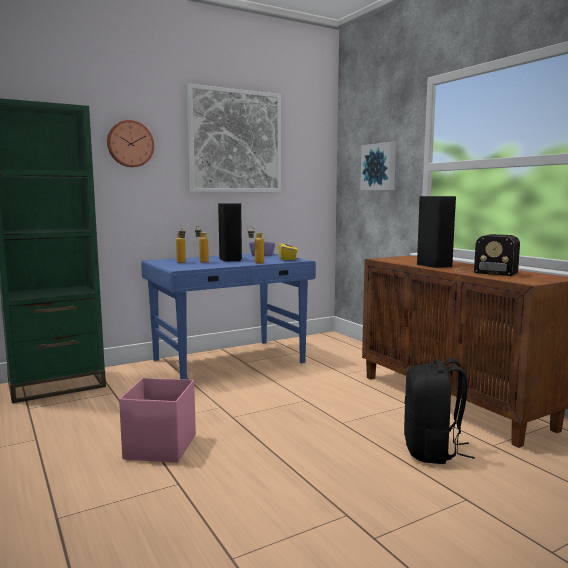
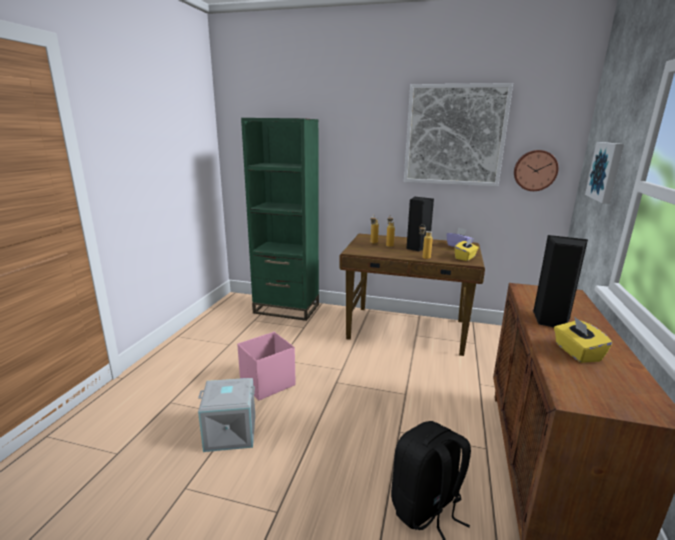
camera: 45 degrees right, 10 degrees up
wall clock [107,120,154,167] -> wall clock moved to [514,150,559,191]
blue desk [141,253,316,380] -> brown desk [339,234,485,356]
radio [454,234,520,276] -> yellow tissue box [554,316,612,363]
none -> grey storage box [198,378,255,452]

